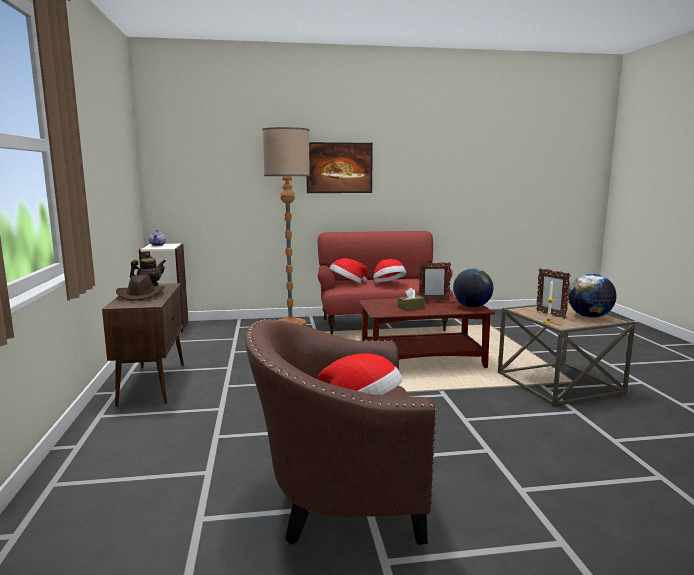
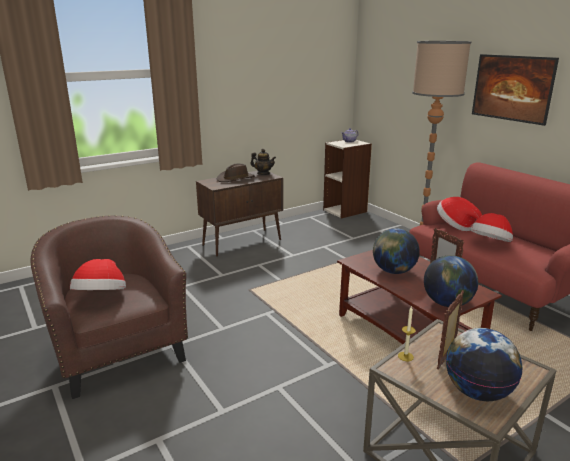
camera: 65 degrees right, 10 degrees up
brown tissue box [398,288,425,311] -> globe [373,228,420,274]

